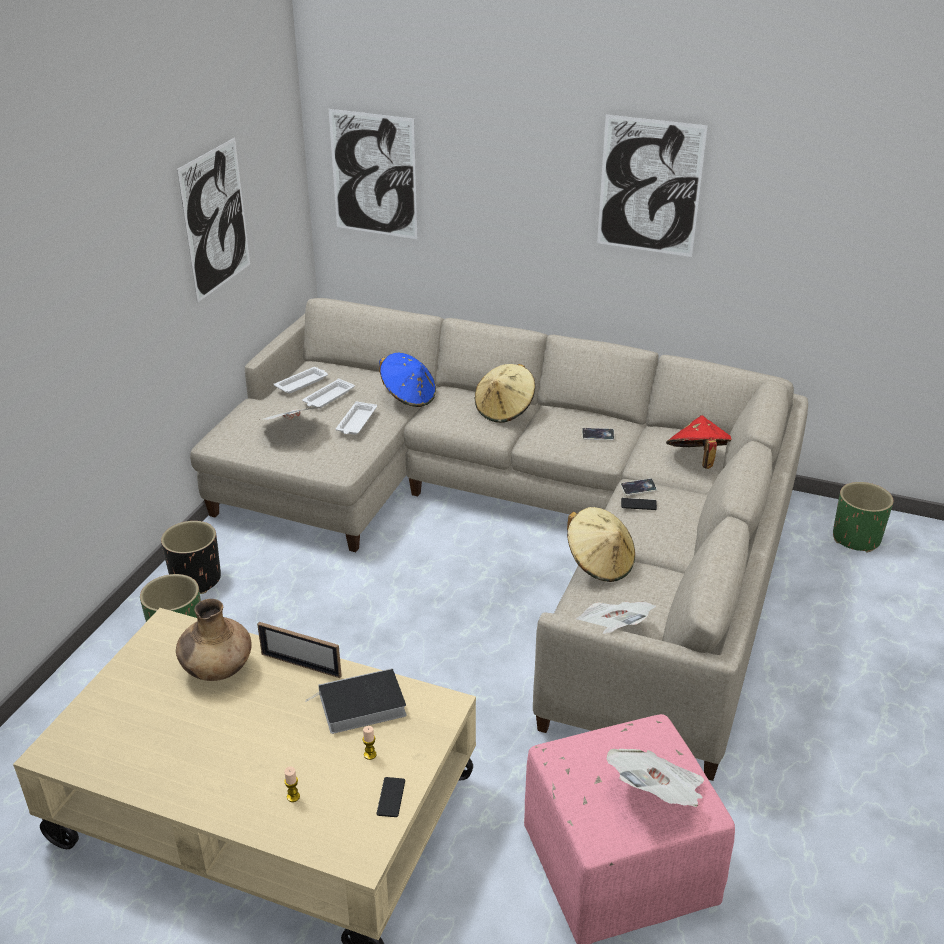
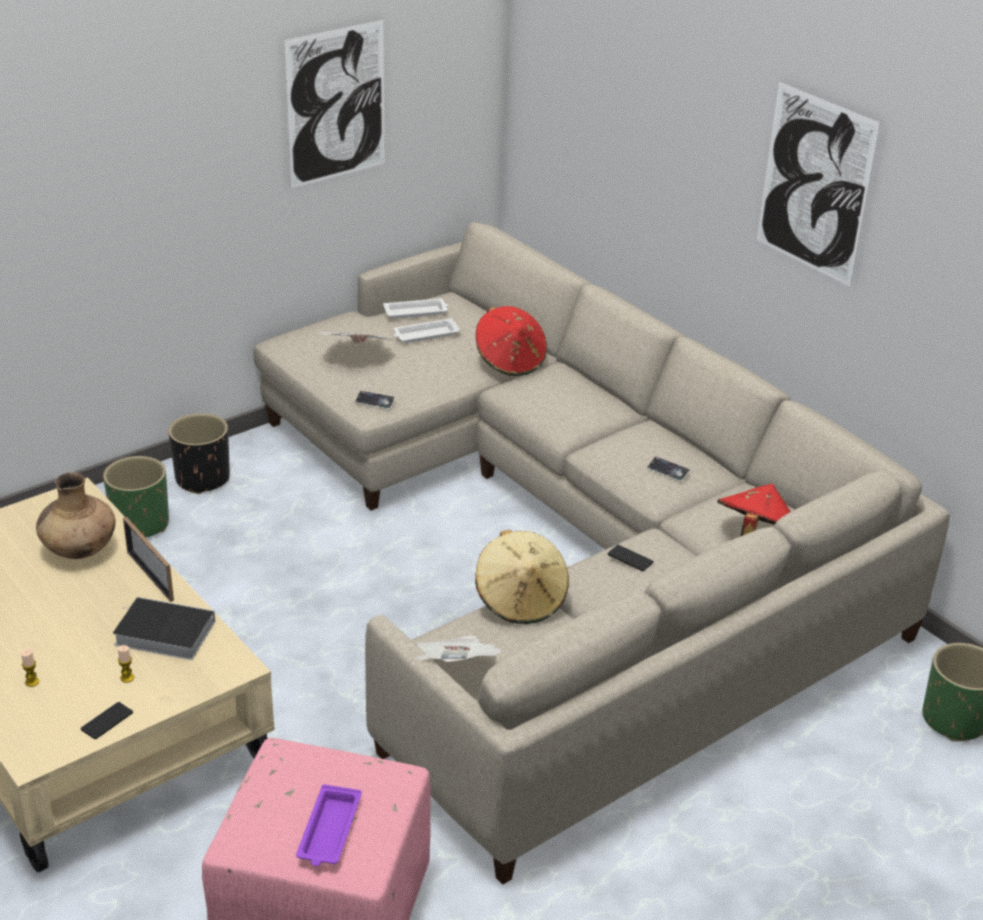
camera: 30 degrees right, 0 degrees up
picture [329,109,418,239] -> none
white tray [336,402,377,435] -> none
blue hat [379,353,436,407] -> red hat [476,306,547,376]
beige hat [475,364,535,423] -> none
newspaper [607,749,704,807] -> purple tray [296,784,362,866]
phone [620,478,657,495] -> phone moved to [355,391,395,410]

